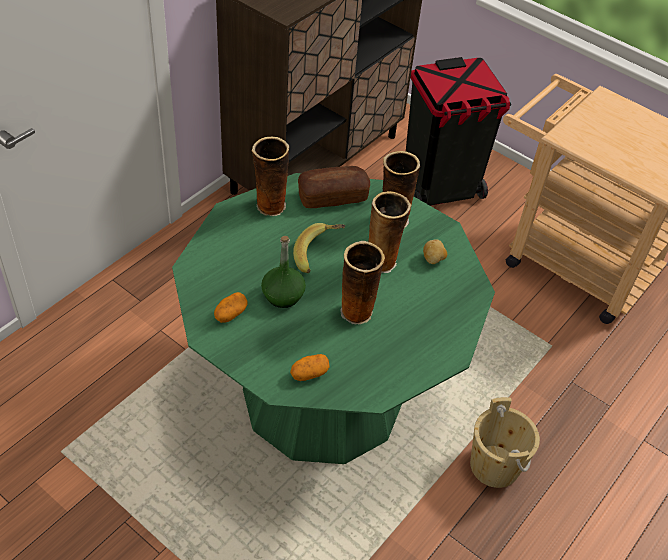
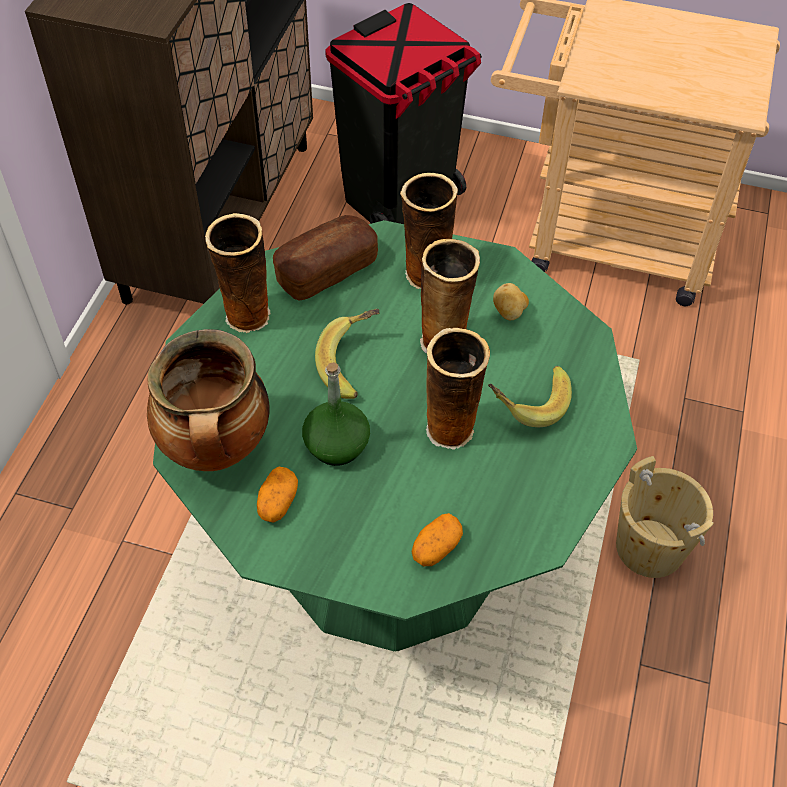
camera: 20 degrees left, 5 degrees up
none -> cooking pot [147,329,270,471]
none -> banana [488,366,572,427]

